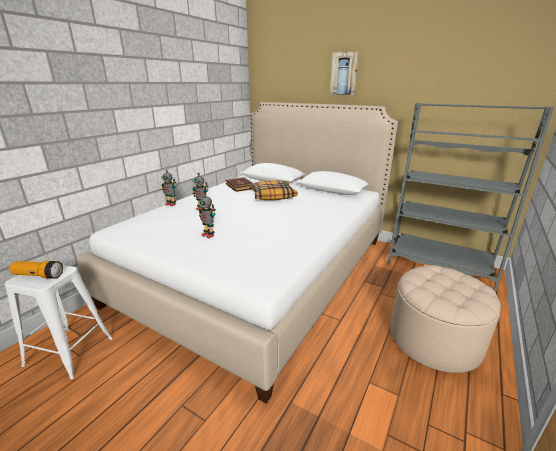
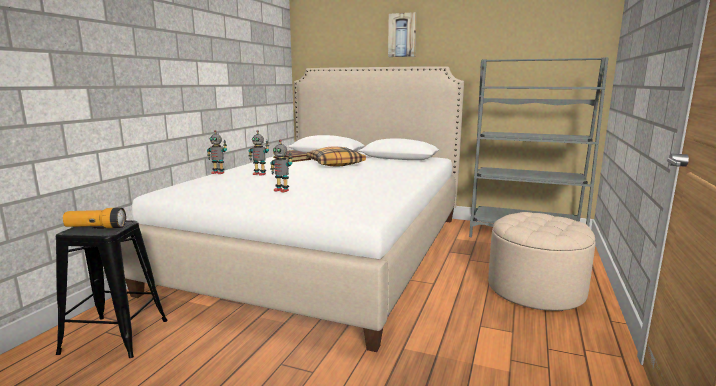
camera: 10 degrees left, 10 degrees down
white stool [5,265,113,379] -> black stool [56,220,168,358]

